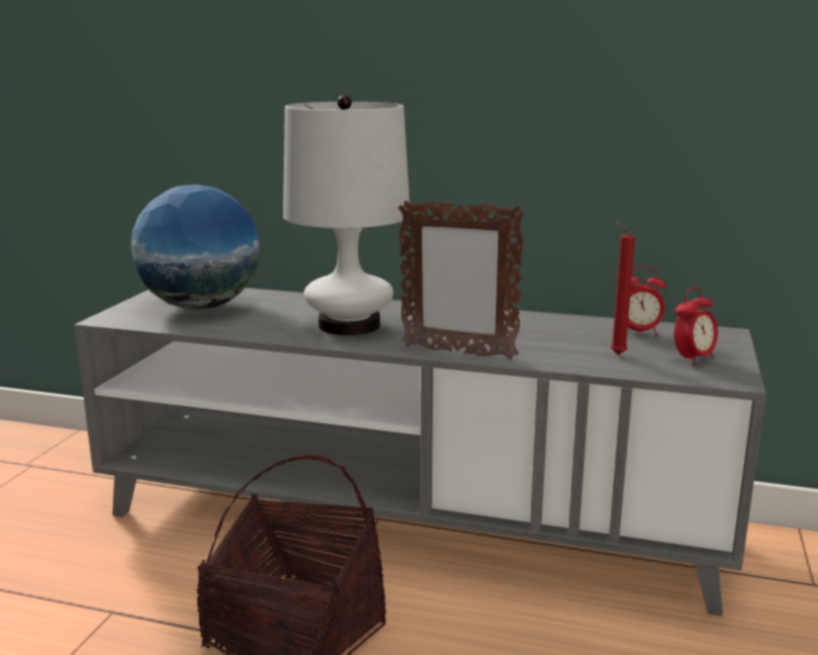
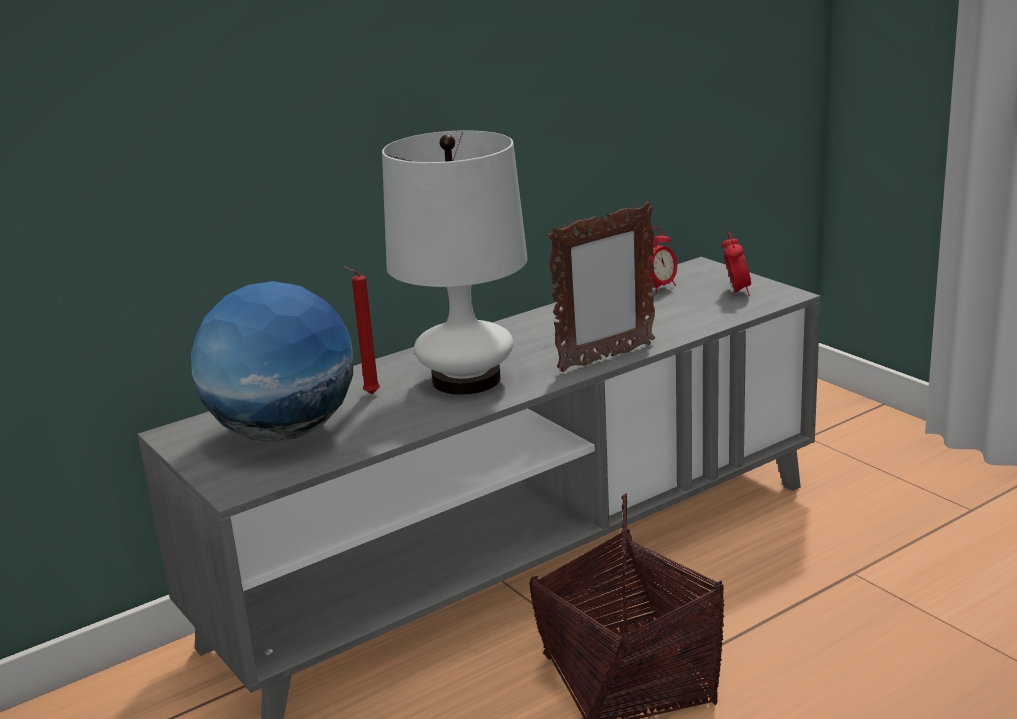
camera: 50 degrees left, 5 degrees up
red candle [610,221,635,355] -> red candle moved to [343,267,380,394]

